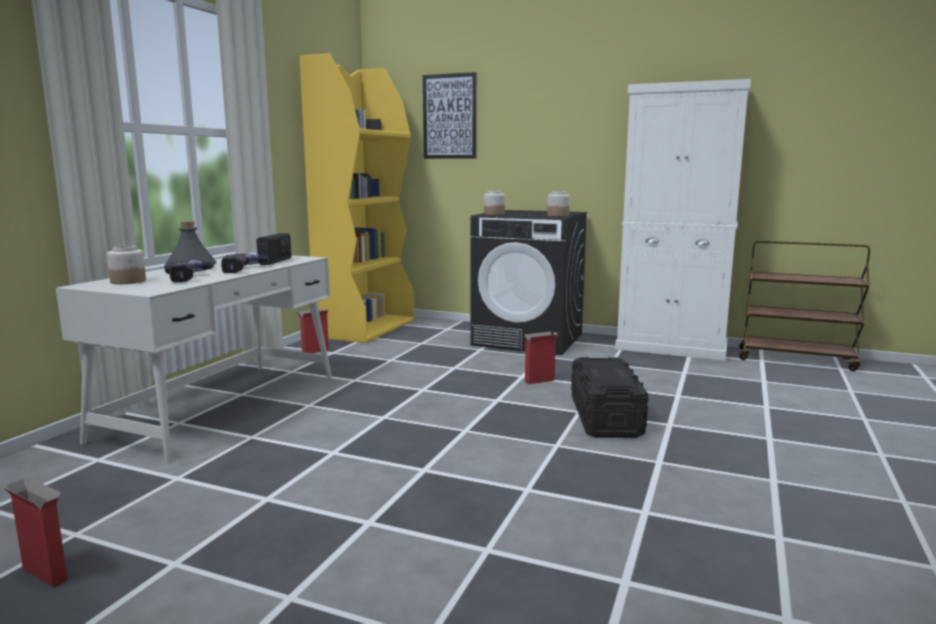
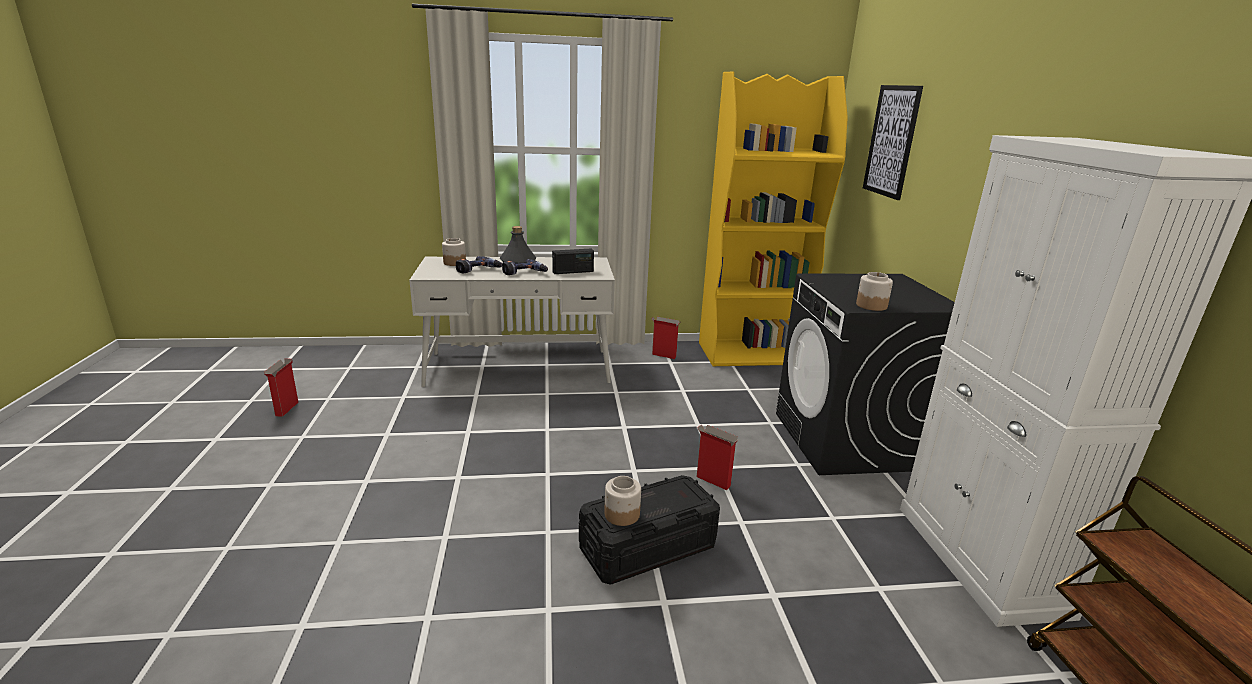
camera: 60 degrees right, 10 degrees up
jar [484,191,505,215] -> jar moved to [604,476,641,526]

